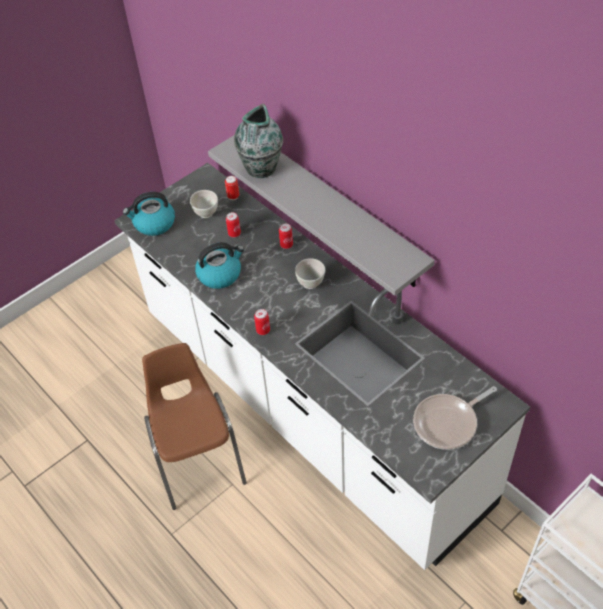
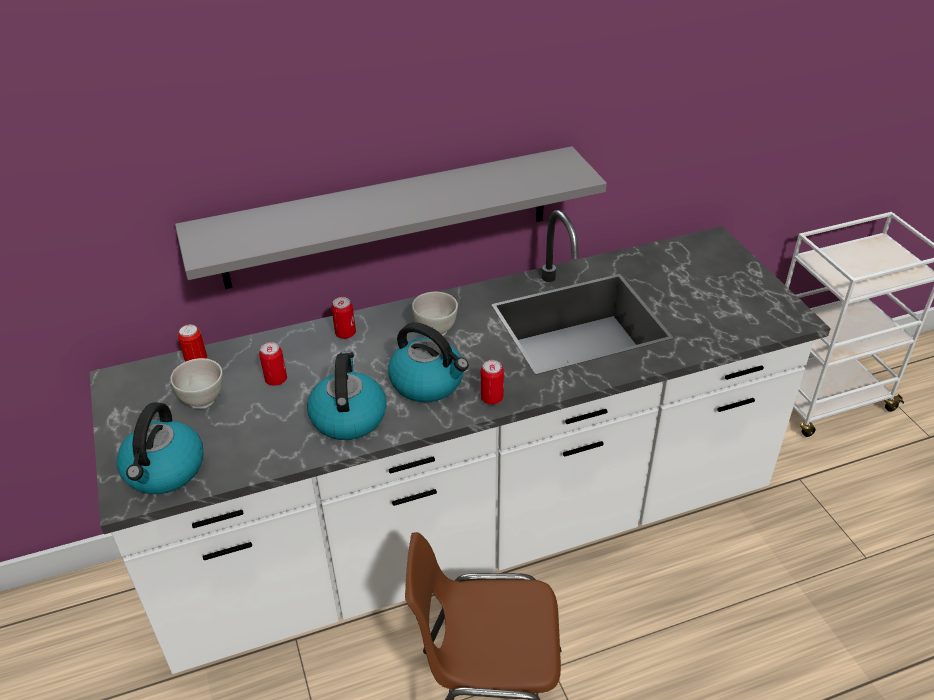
camera: 70 degrees left, 10 degrees down
vase [234,104,283,178] -> none
frying pan [413,386,497,450] -> none
none -> kettle [388,322,469,402]

